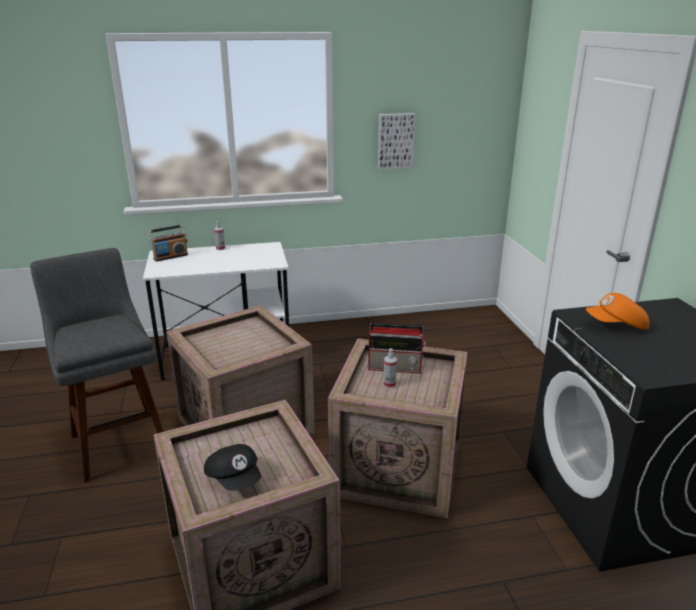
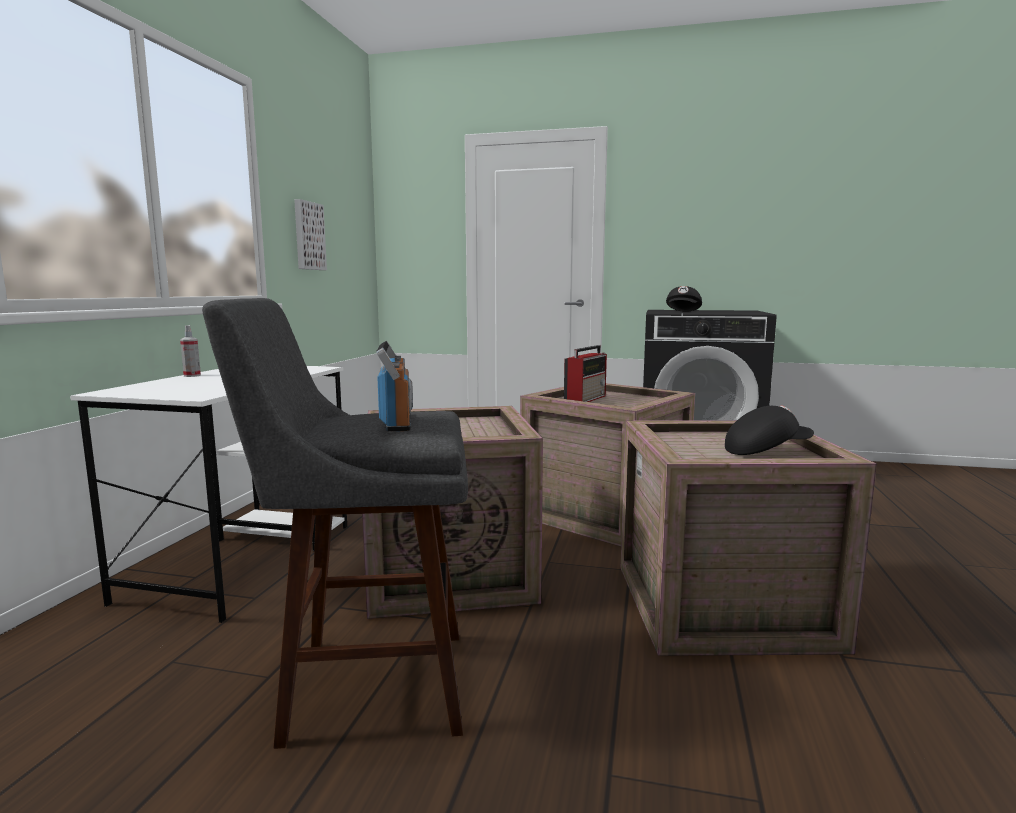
camera: 65 degrees left, 15 degrees down
radio [148,225,188,262] -> radio moved to [376,341,413,432]
spray bottle [383,348,397,388] -> none
orange cap [586,293,650,330] -> black cap [666,286,702,312]

